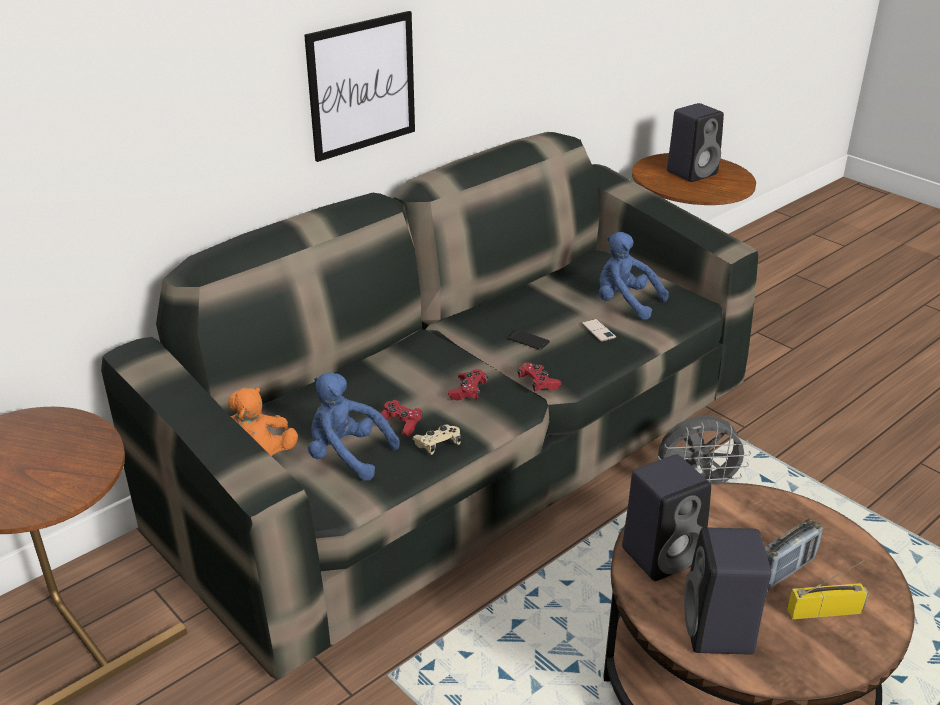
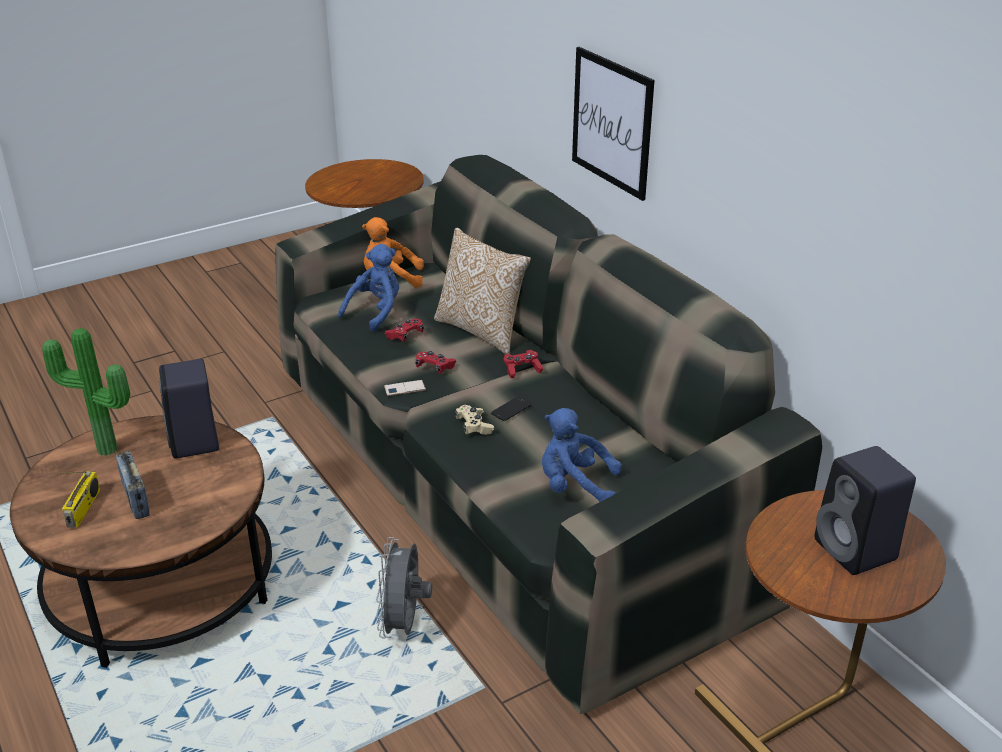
camera: 100 degrees right, 0 degrees up
beige game controller [413,424,461,455] -> beige game controller moved to [455,405,494,435]
red game controller [517,362,561,392] -> red game controller moved to [504,350,543,378]
phone [582,319,616,342] -> phone moved to [384,380,426,396]
blue plush toy [599,232,669,320] -> blue plush toy turned 120 degrees counterclockwise [542,408,622,502]
black speaker [684,528,771,654] -> potted plant [42,328,130,456]
none -> pillow [434,228,531,354]

